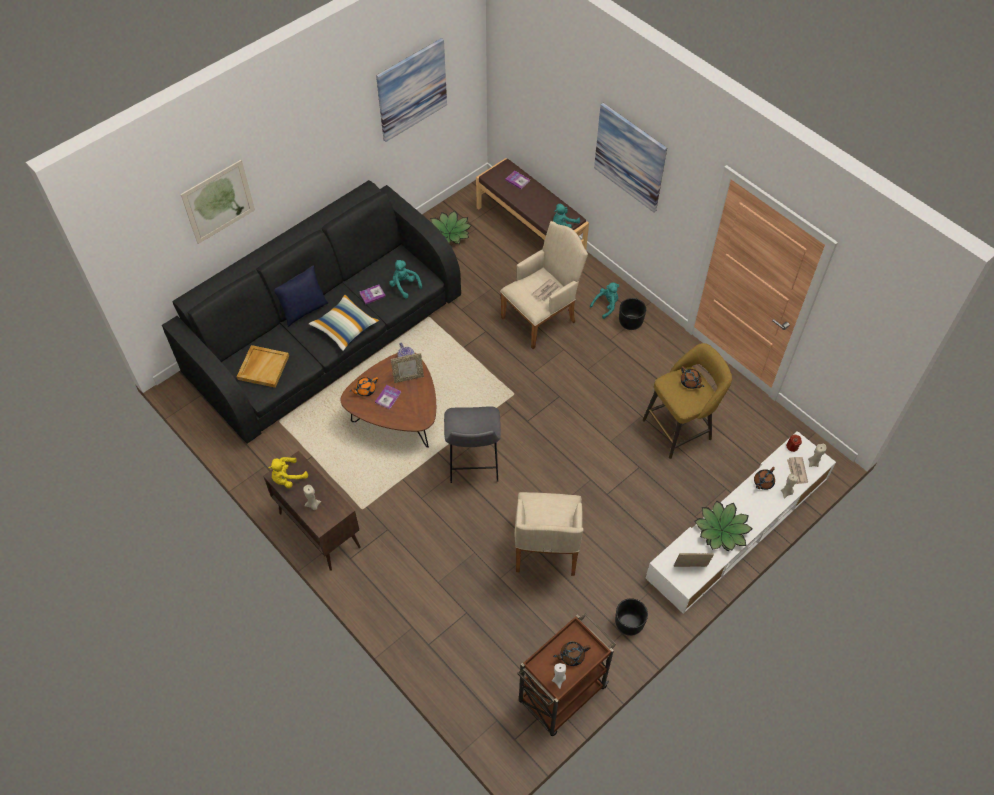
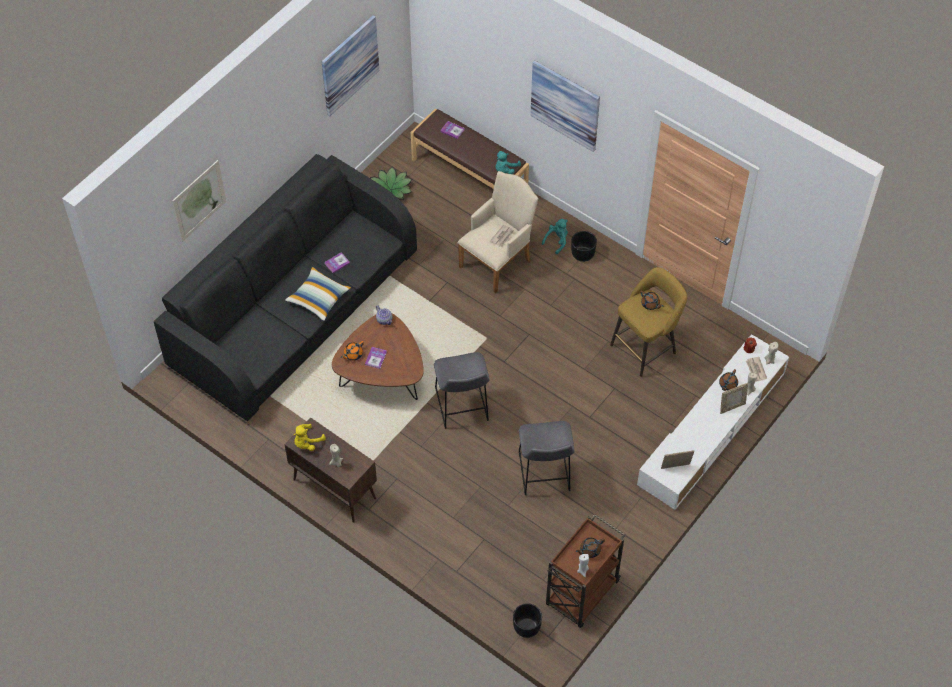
camera: 10 degrees left, 0 degrees up
beige tray [237,345,289,388] -> none
blue pillow [274,265,329,327] -> none
turquoise plush toy [389,260,422,298] -> none
picture frame [391,353,424,383] -> picture frame moved to [720,383,748,414]
beige armchair [515,492,584,576] -> grey stool [519,421,574,495]
black planter [615,598,648,636] -> black planter moved to [513,603,542,638]
potted plant [694,501,752,551] -> none

